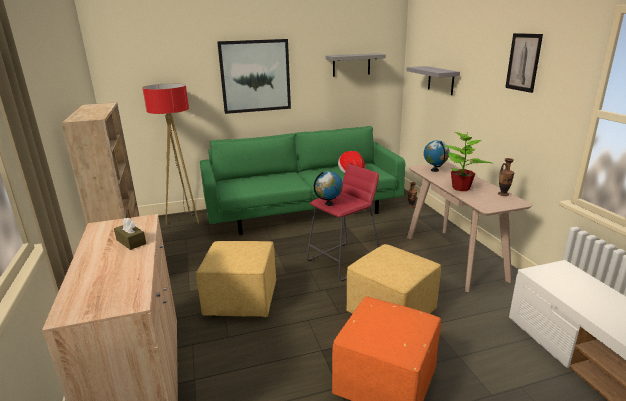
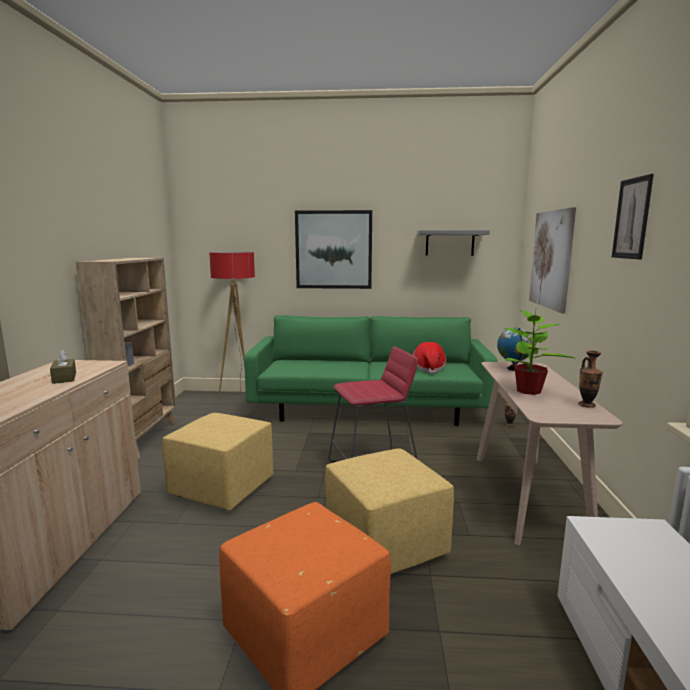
camera: 20 degrees right, 10 degrees down
globe [314,171,343,206] -> none
grey shelf [406,66,460,95] -> picture [529,207,576,314]

